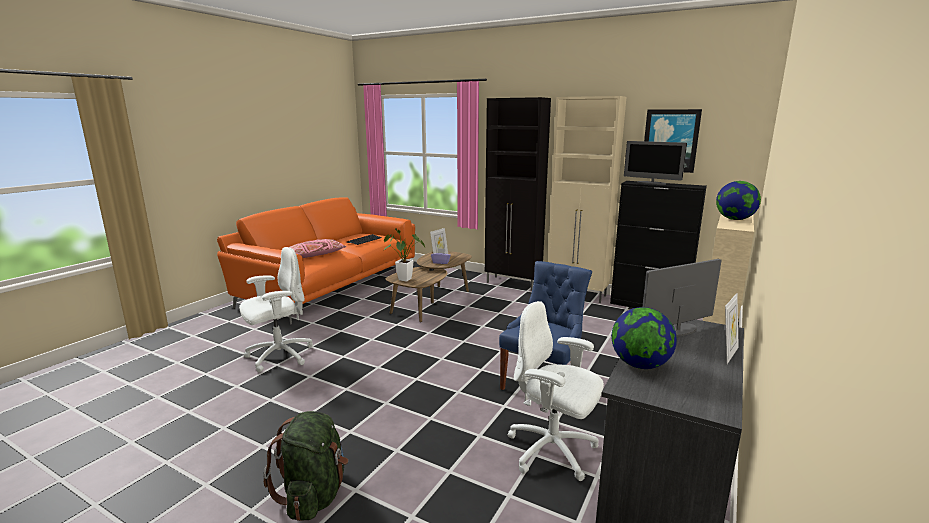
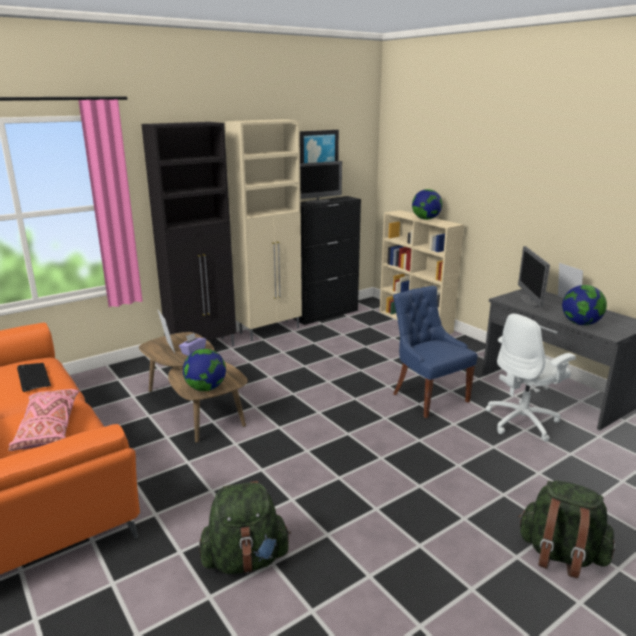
camera: 65 degrees left, 5 degrees up
white office chair [239,247,313,373] -> green backpack [199,481,291,574]
potted plant [384,228,425,282] -> globe [183,349,226,391]

